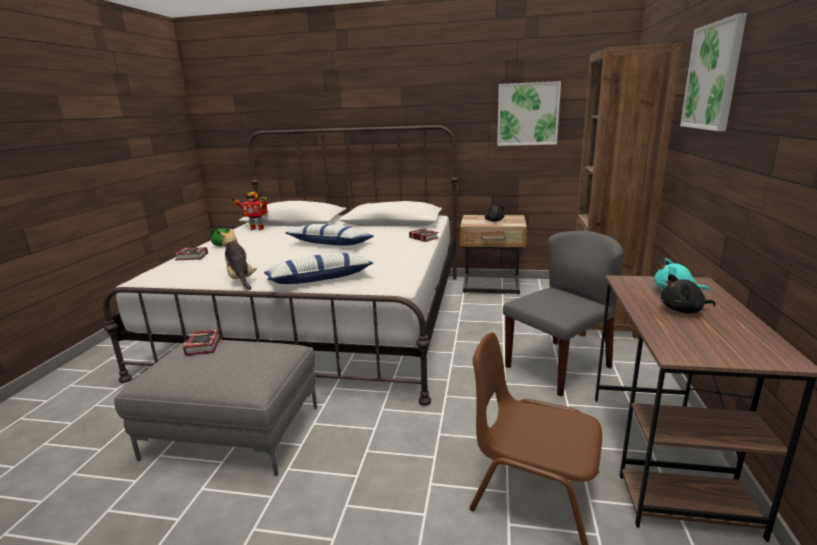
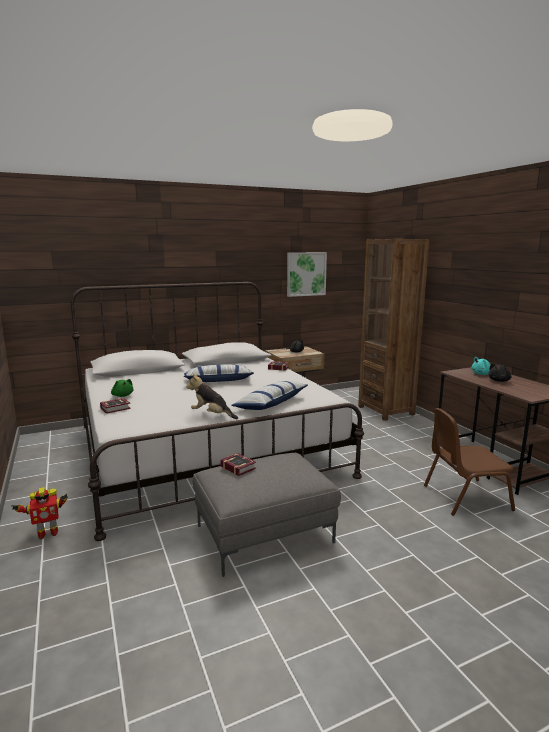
camera: 35 degrees left, 5 degrees down
toy robot [231,192,268,230] -> toy robot moved to [11,487,68,539]
grey chair [503,231,623,396] -> none
picture [680,13,747,131] -> none

